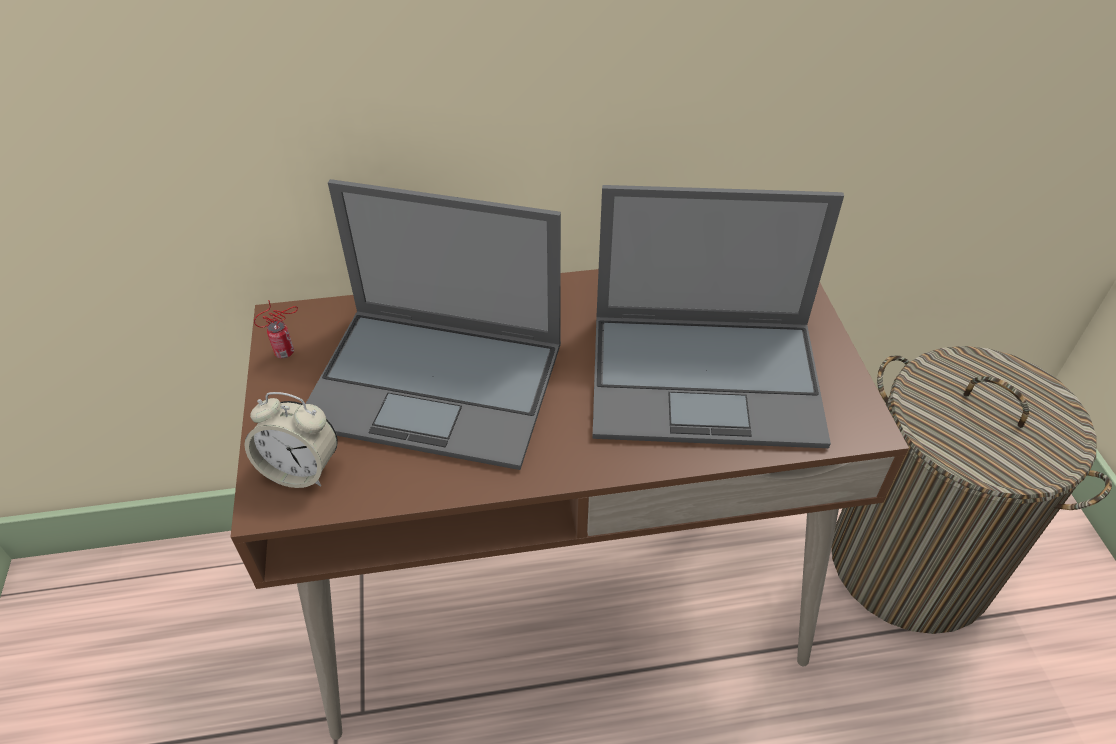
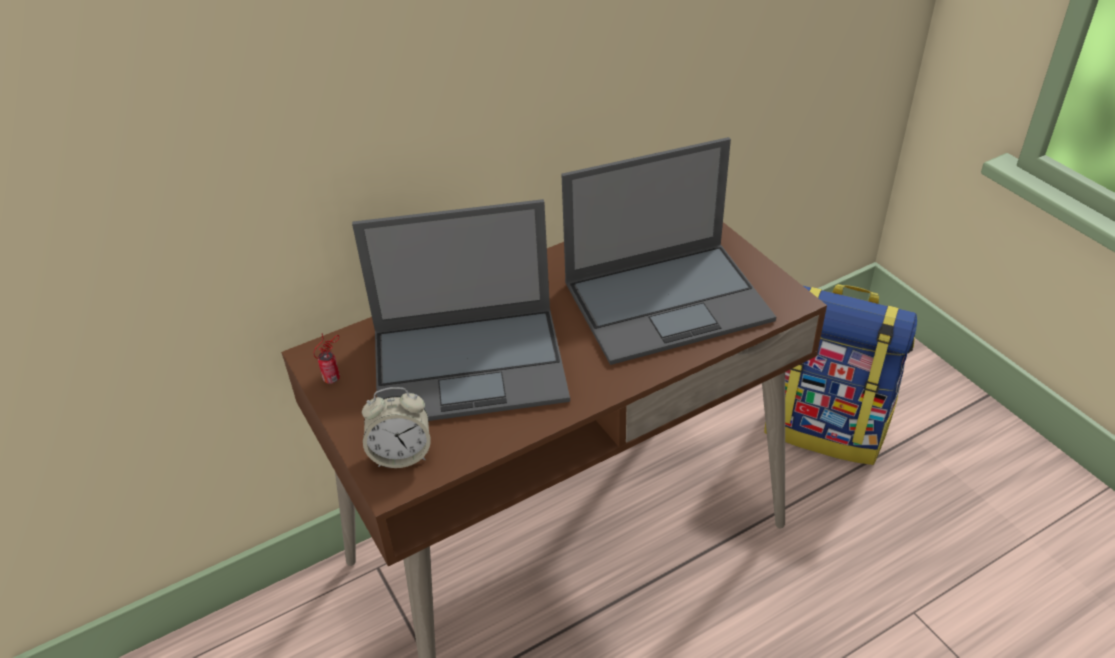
camera: 20 degrees left, 5 degrees down
laundry basket [832,346,1112,634] -> backpack [764,284,917,465]

